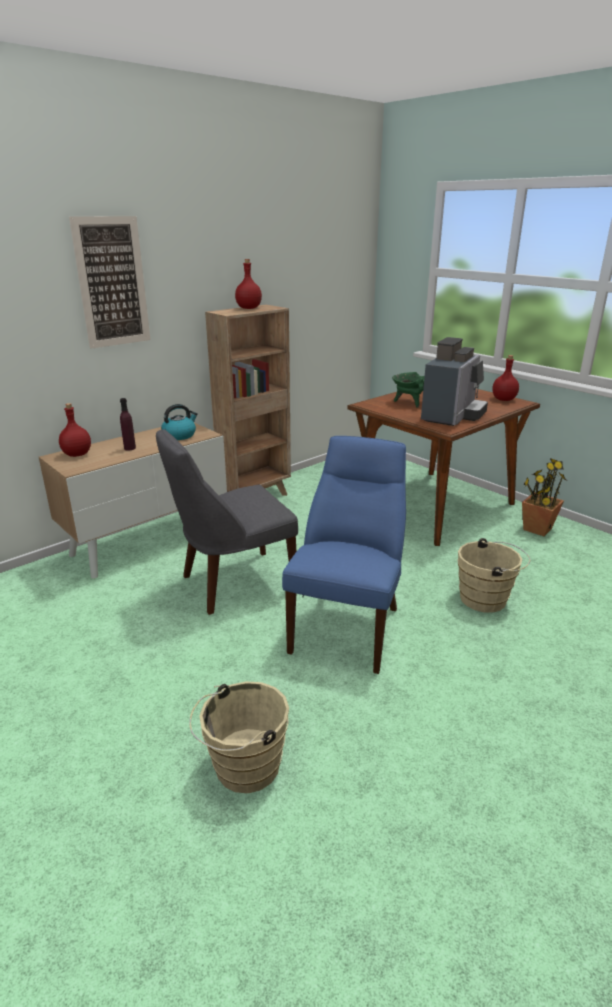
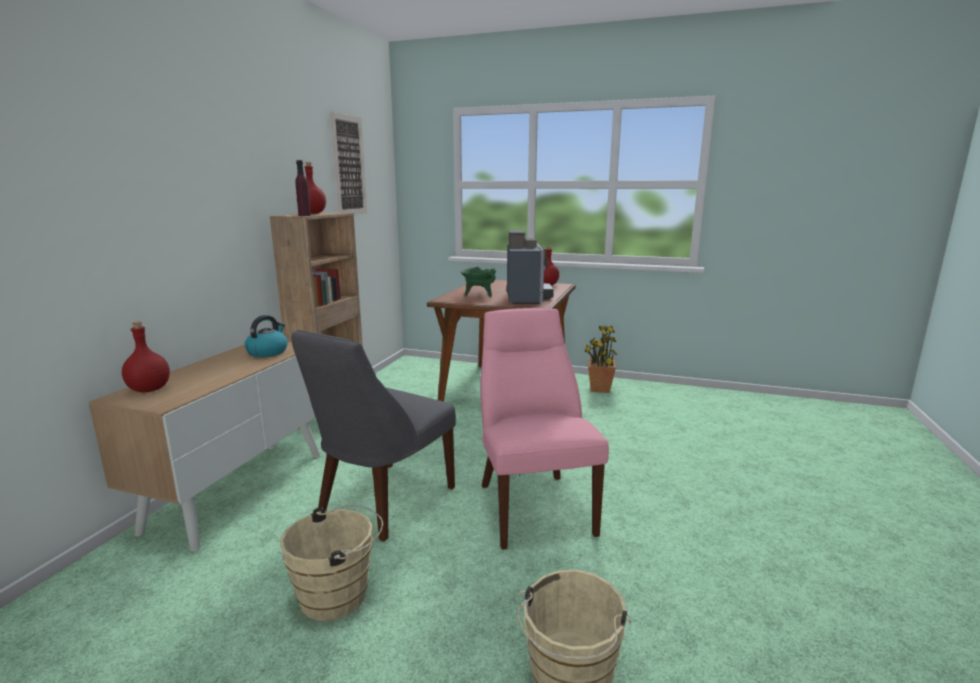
camera: 30 degrees left, 10 degrees down
picture [69,216,150,349] -> picture moved to [330,111,367,215]
purple bottle [120,398,136,451] -> purple bottle moved to [295,160,311,216]
blue chair [282,436,406,674] -> pink chair [480,308,609,550]
beige bucket [458,538,530,613] -> beige bucket moved to [280,505,383,621]

